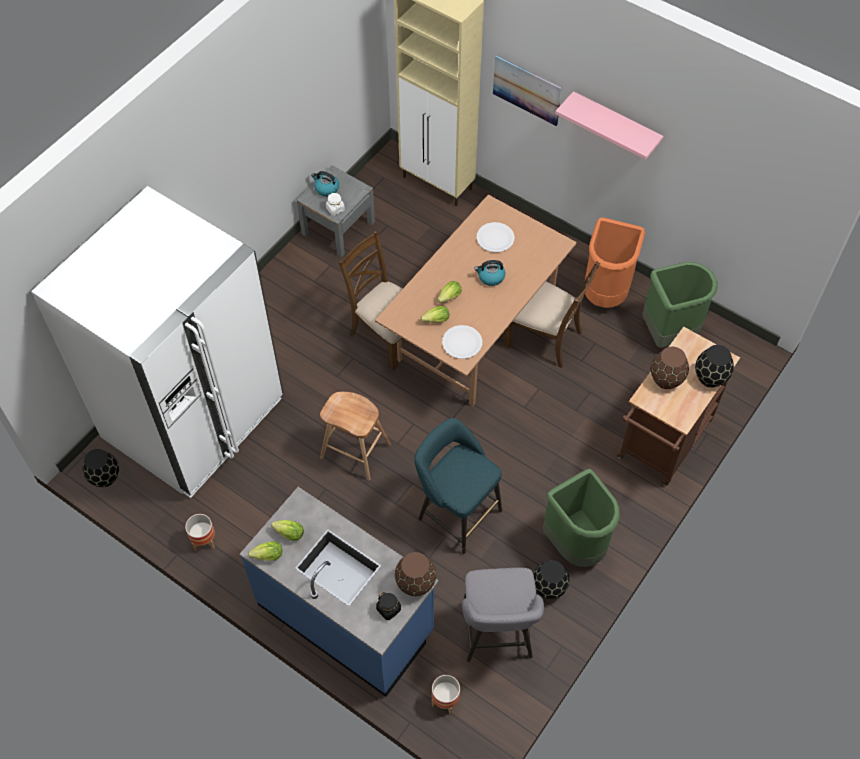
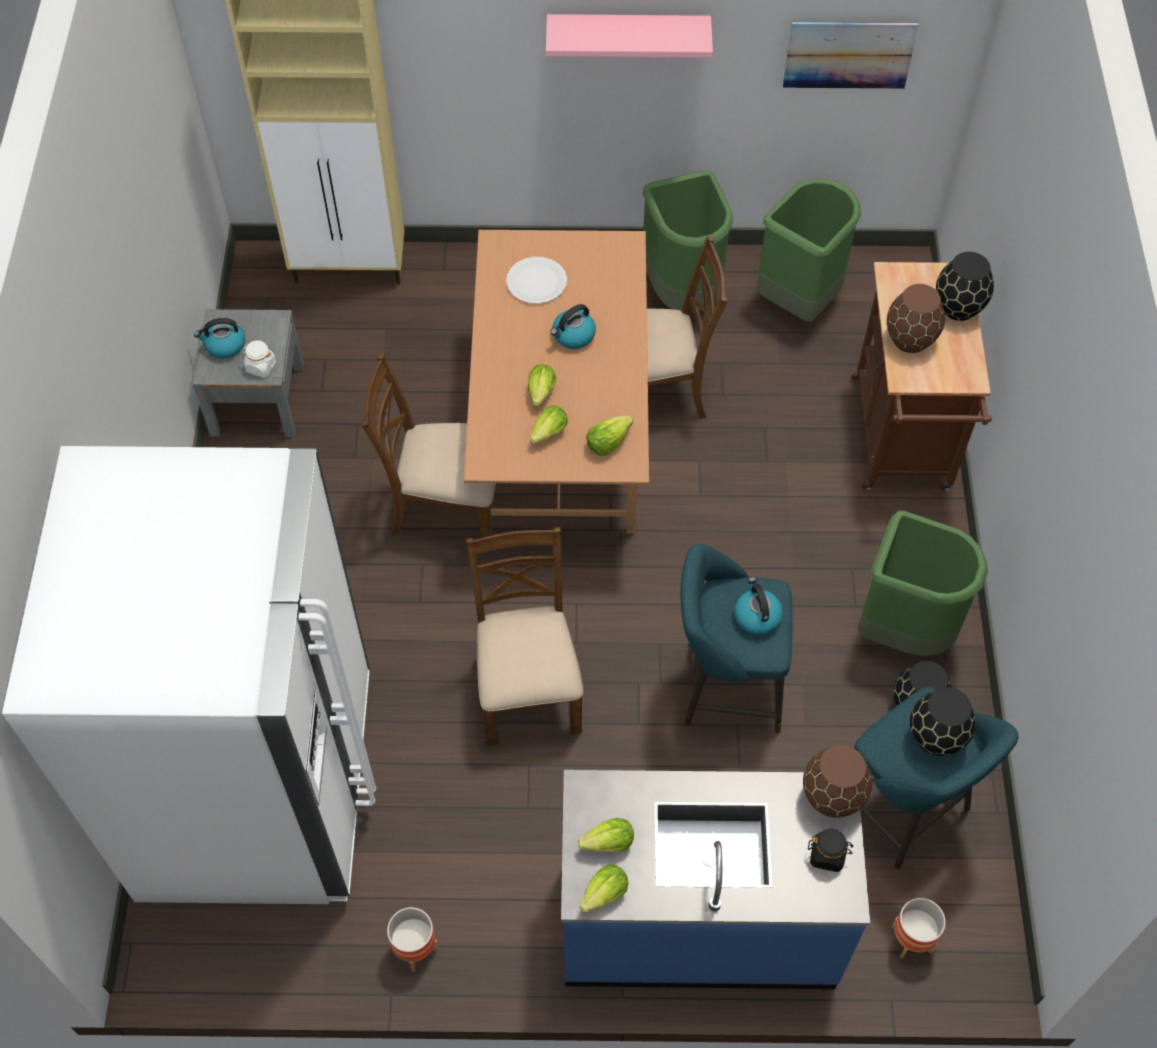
camera: 35 degrees left, 0 degrees up
black vase [83,449,119,487] -> black vase moved to [910,687,976,756]
brown stool [320,392,391,481] -> brown chair [466,527,583,746]
white plate [442,325,482,359] -> lettuce [586,416,633,456]
grey stool [462,568,544,662] -> turquoise stool [854,687,1019,869]
picture [493,55,562,126] -> picture moved to [783,22,919,89]
orange trash can [585,217,645,308] -> green trash can [643,170,733,312]
none -> kettle [734,577,783,635]

